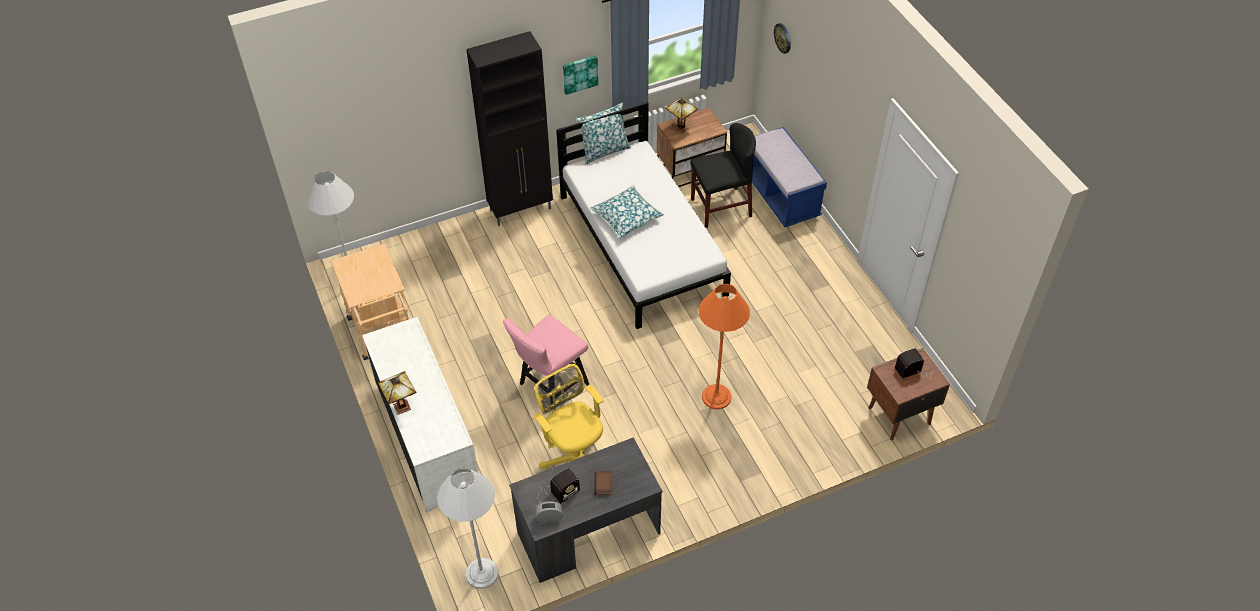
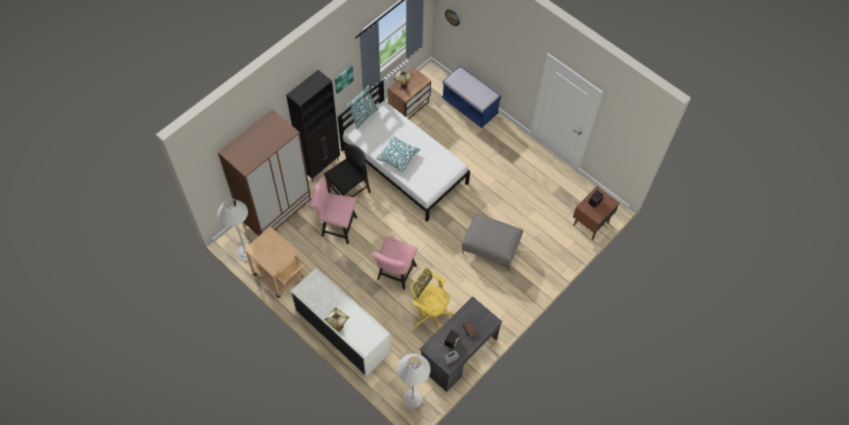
camera: 25 degrees left, 10 degrees up
black chair [690,123,756,228] -> black chair moved to [324,144,371,197]
orange floor lamp [698,284,750,410] -> grey ottoman [462,213,523,271]
none -> brown wardrobe [218,109,311,236]
none -> pink chair [310,177,357,244]

